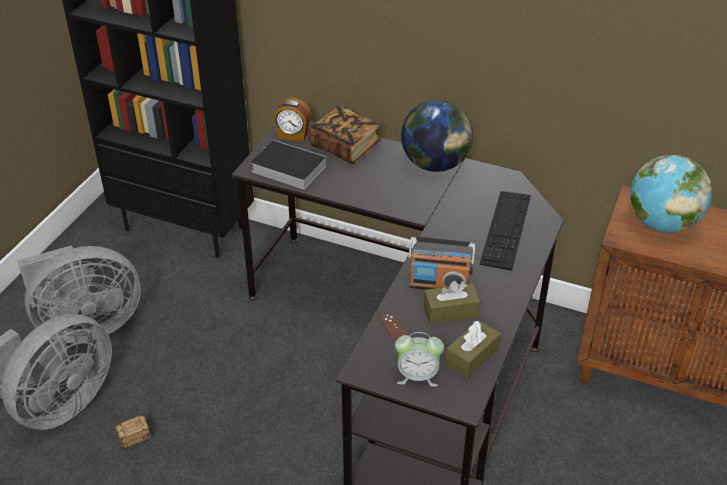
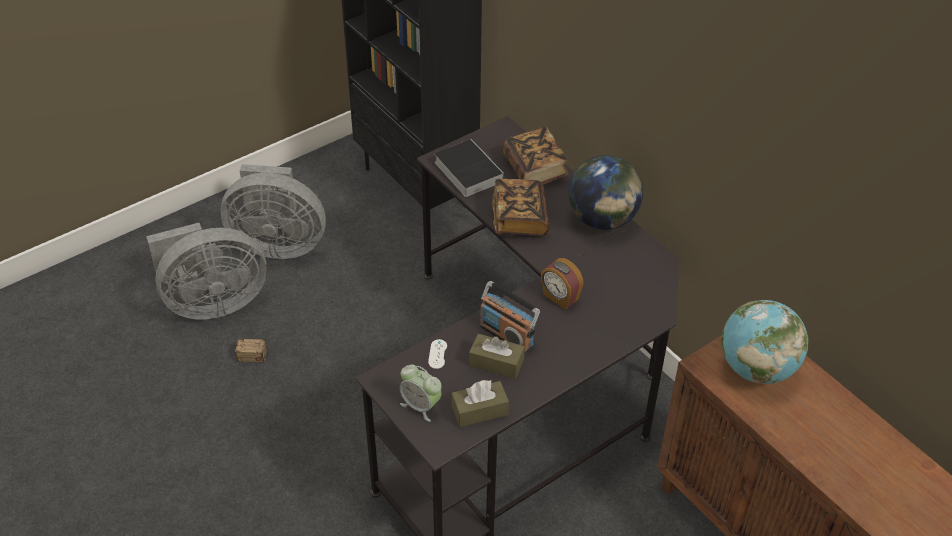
camera: 30 degrees right, 5 degrees up
alarm clock [274,98,311,142] -> alarm clock moved to [541,258,584,310]
brown game controller [380,312,407,340] -> white game controller [428,339,447,369]
keyboard [479,191,531,271] -> none
none -> book [492,179,550,238]

